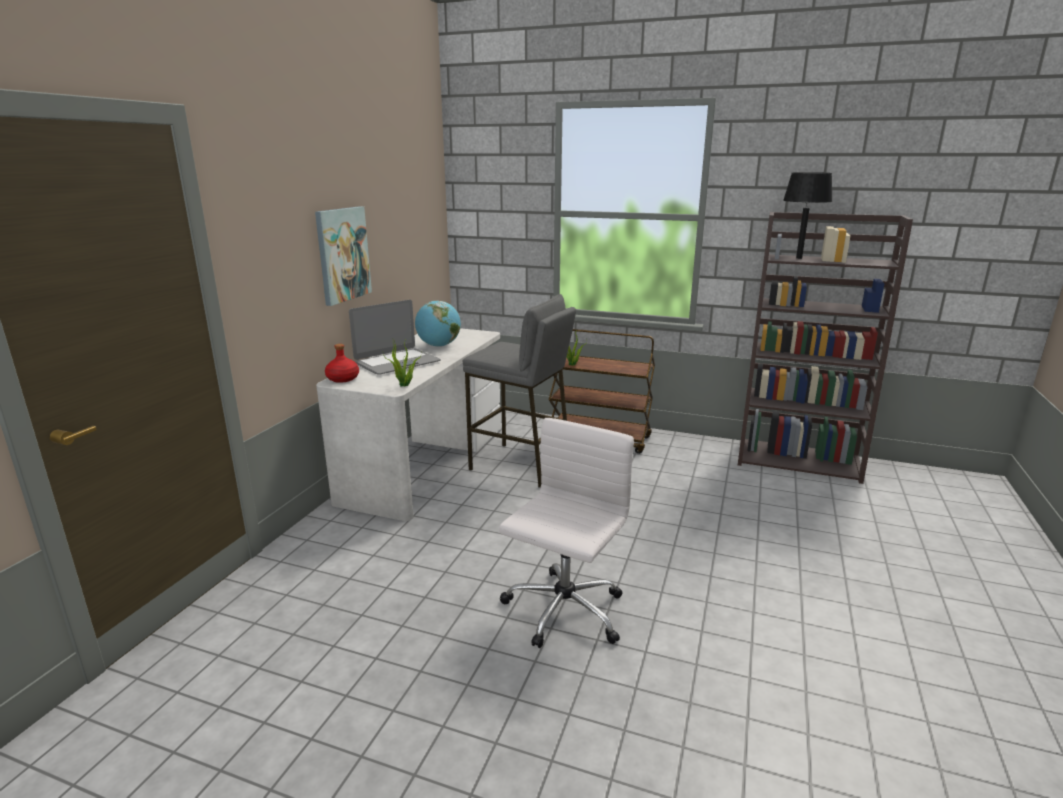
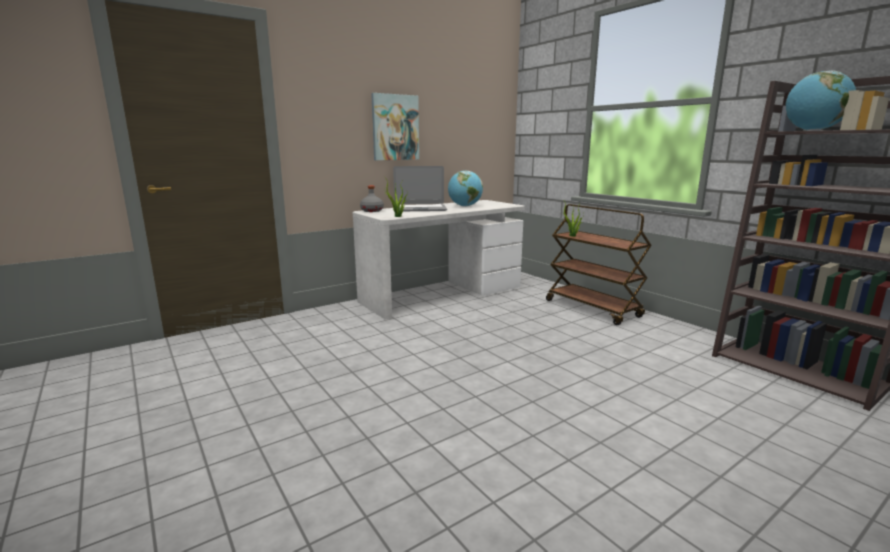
camera: 35 degrees right, 5 degrees down
red bottle [325,344,359,383] -> grey bottle [360,185,384,212]
grey stool [462,294,576,488] -> none
white office chair [499,418,634,648] -> none
black table lamp [783,172,833,259] -> globe [785,70,856,131]

